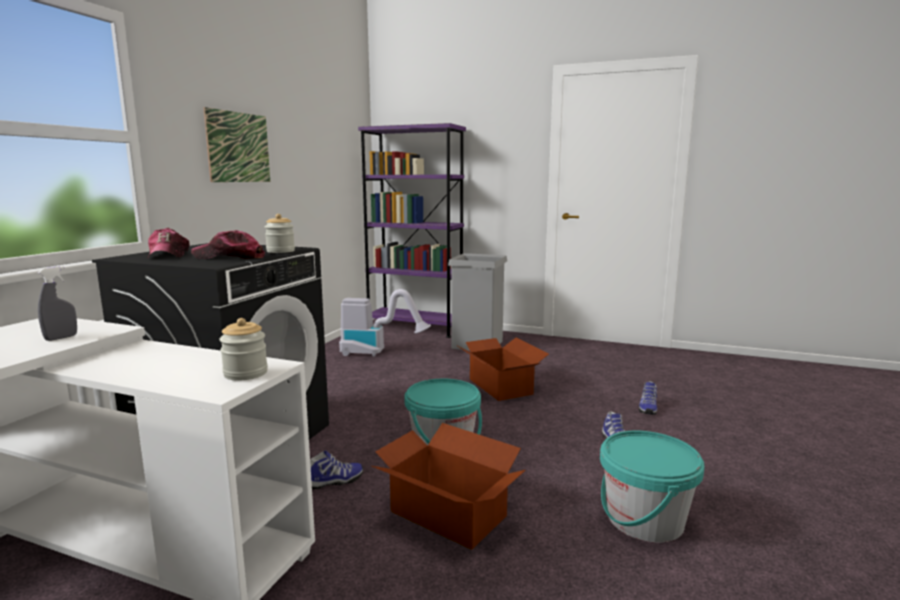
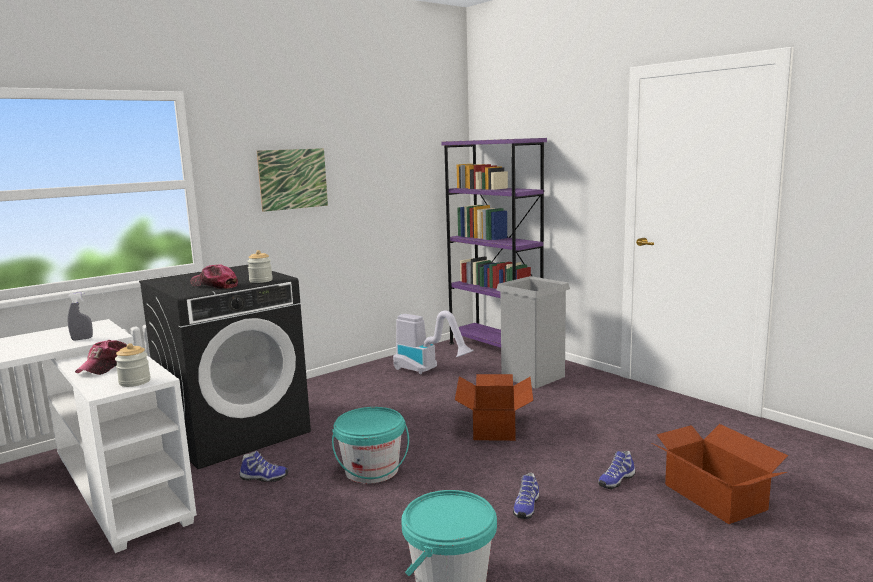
camera: 30 degrees right, 0 degrees up
cap [148,228,190,258] -> cap moved to [75,340,127,375]
cardboard box [372,423,526,550] -> cardboard box moved to [652,424,788,524]

